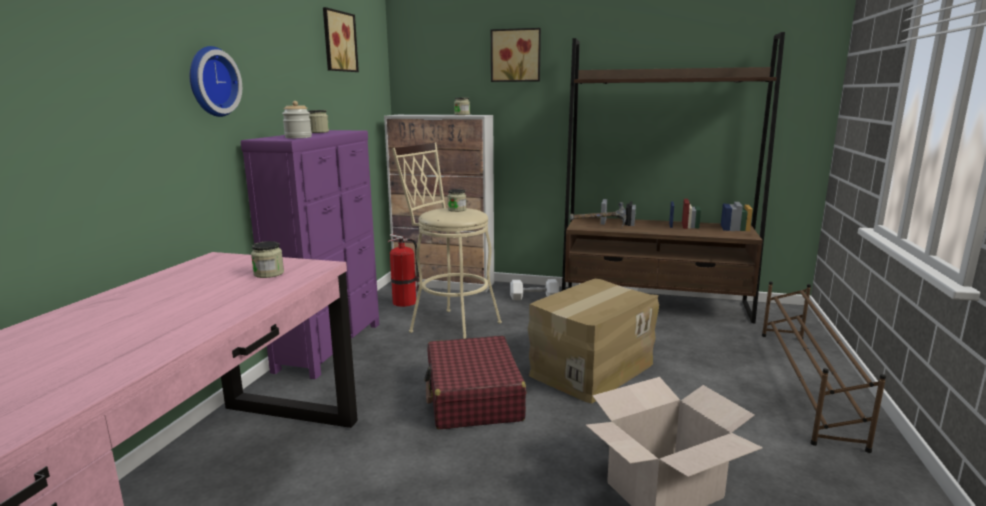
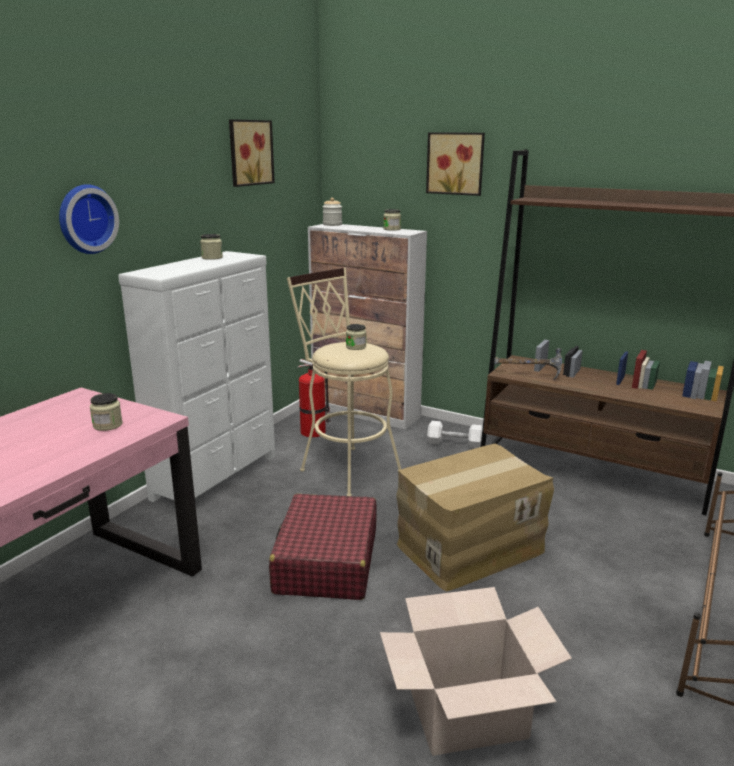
camera: 15 degrees right, 5 degrees up
purple dresser [241,130,379,379] -> white dresser [118,251,275,502]
jar [282,101,312,138] -> jar moved to [323,198,342,226]

